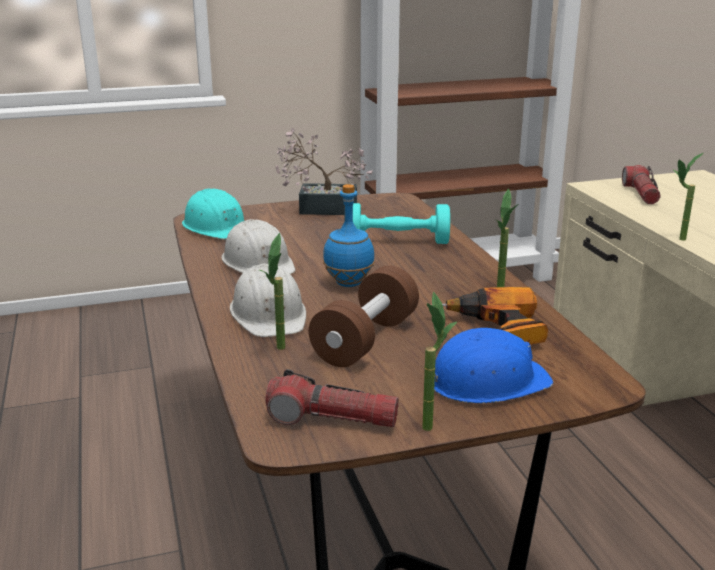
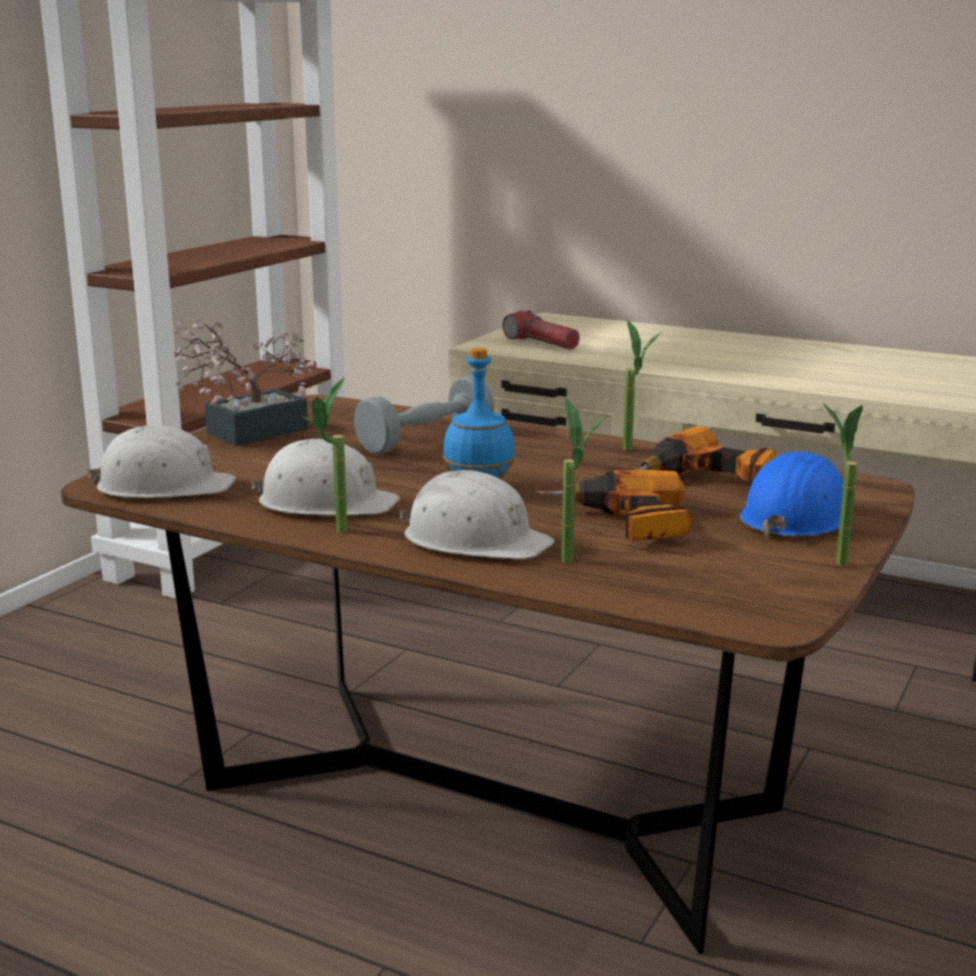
camera: 45 degrees left, 5 degrees down
turquoise hard hat [182,189,244,239] -> white hard hat [87,425,236,498]
flashlight [265,369,399,427] -> none
brown dumbbell [309,266,419,367] -> power drill [536,470,691,541]
turquoise dumbbell [353,203,450,244] -> grey dumbbell [354,375,494,454]
potted plant [674,153,703,241] -> potted plant moved to [302,377,348,533]

